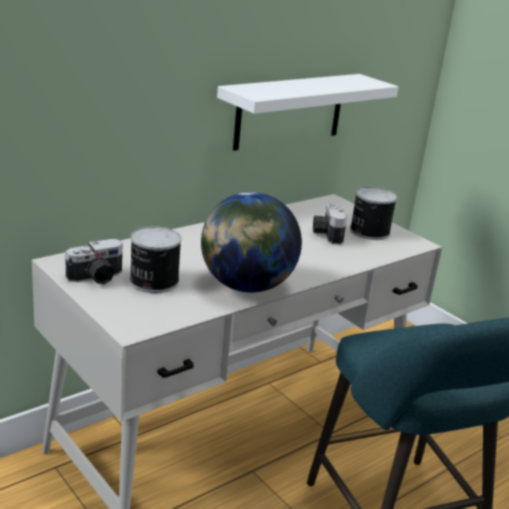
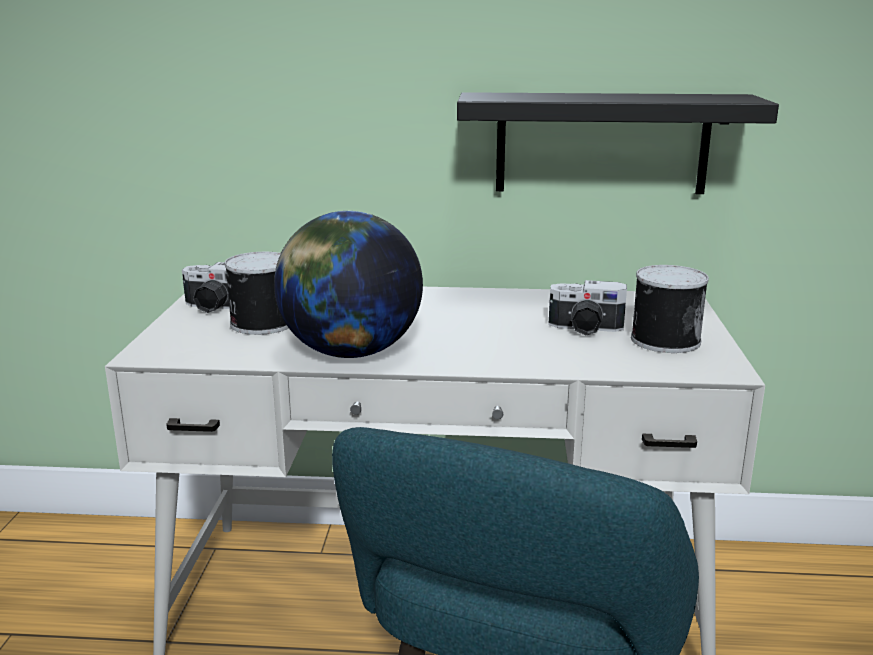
camera: 45 degrees right, 5 degrees down
white shelf [217,74,399,151] -> black shelf [457,92,779,194]
camera [313,204,347,245] -> camera turned 120 degrees counterclockwise [548,280,627,336]

